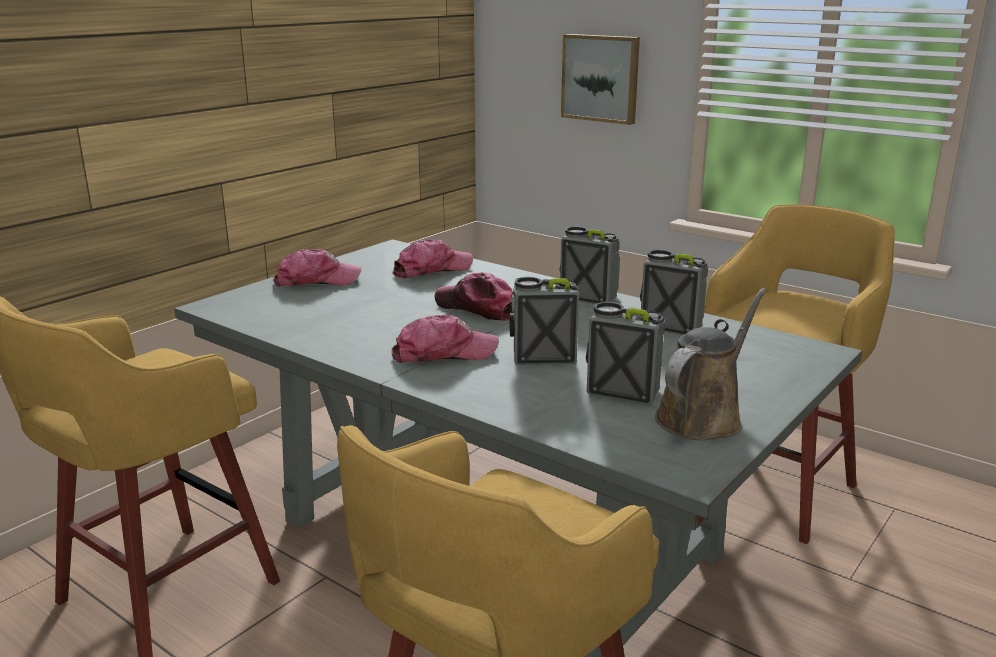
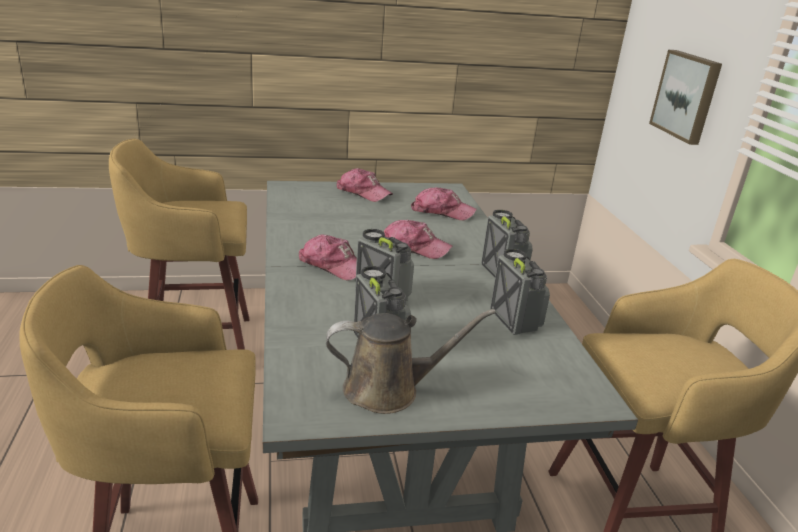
camera: 40 degrees right, 5 degrees up
cap [435,272,514,321] -> cap turned 120 degrees clockwise [384,220,452,259]

